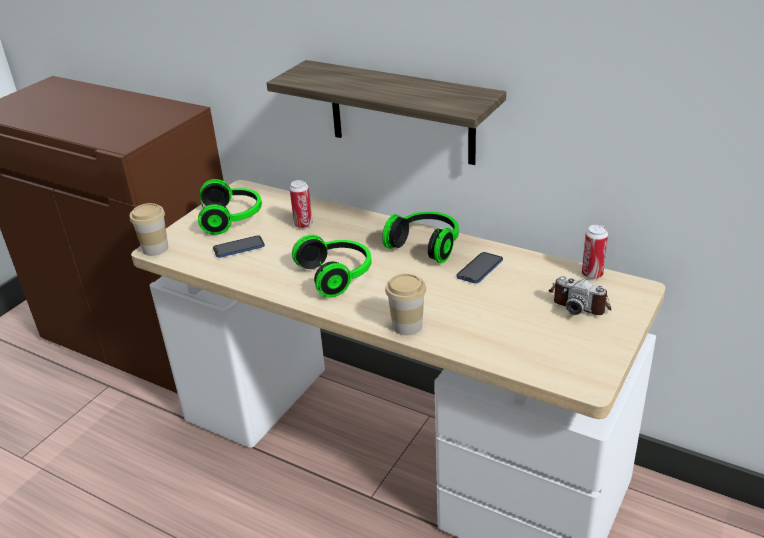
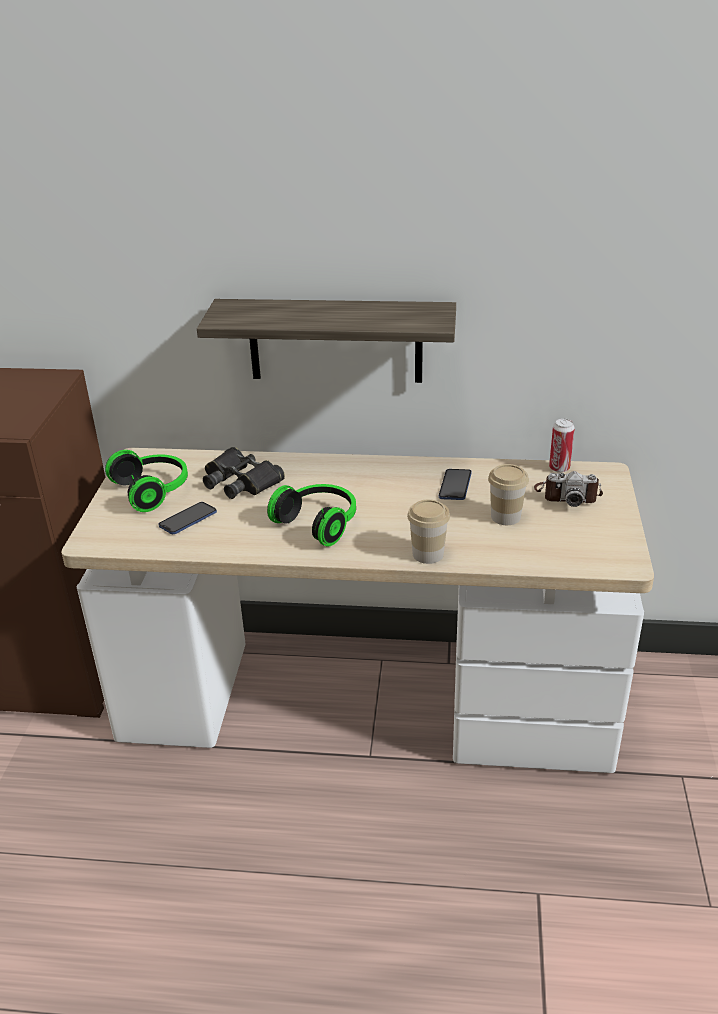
camera: 25 degrees left, 0 degrees up
cup [130,203,168,256] -> cup moved to [488,464,529,525]
can [290,180,313,229] -> black binoculars [203,447,285,499]
headphones [382,212,459,263] -> none

